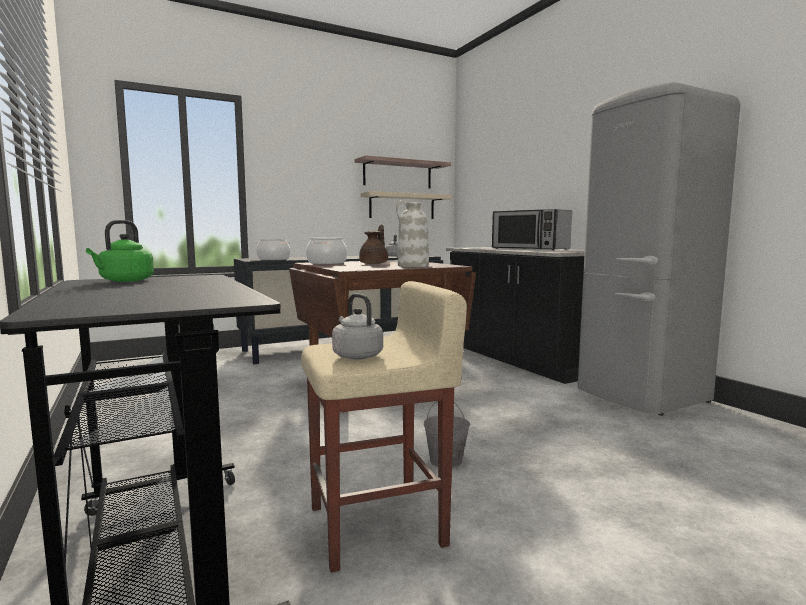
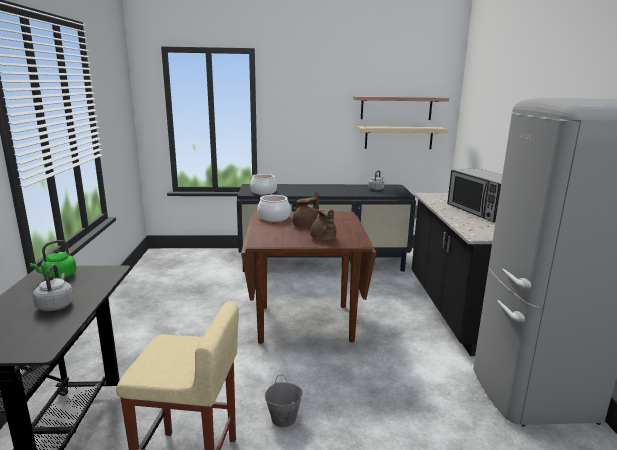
camera: 25 degrees right, 10 degrees up
grey kettle [332,294,383,360] -> grey kettle moved to [33,265,74,311]
white vase [396,200,429,267] -> brown teapot [310,209,337,241]

